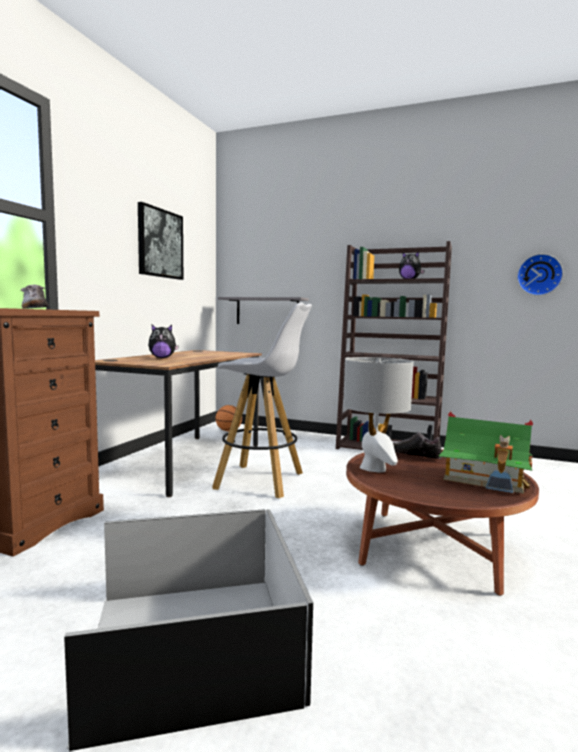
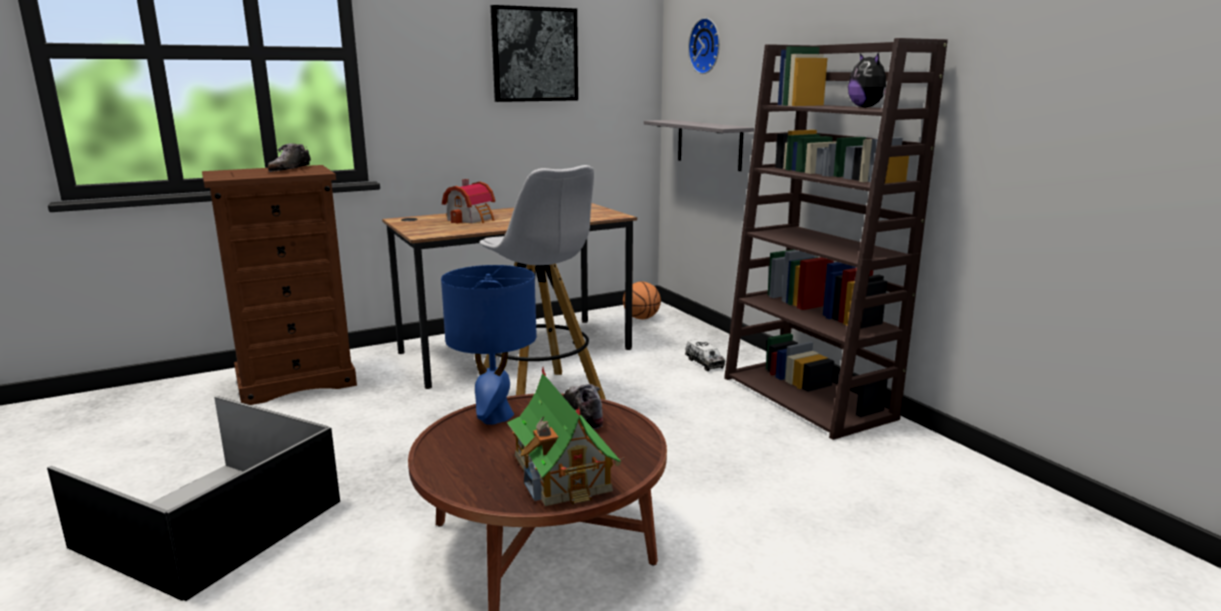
camera: 40 degrees right, 10 degrees up
plush toy [148,325,179,358] -> toy house [442,179,495,224]
grey table lamp [343,357,414,473] -> blue table lamp [441,265,537,425]
wall clock [517,254,563,296] -> wall clock moved to [688,18,720,74]
none -> toy truck [685,339,725,371]

